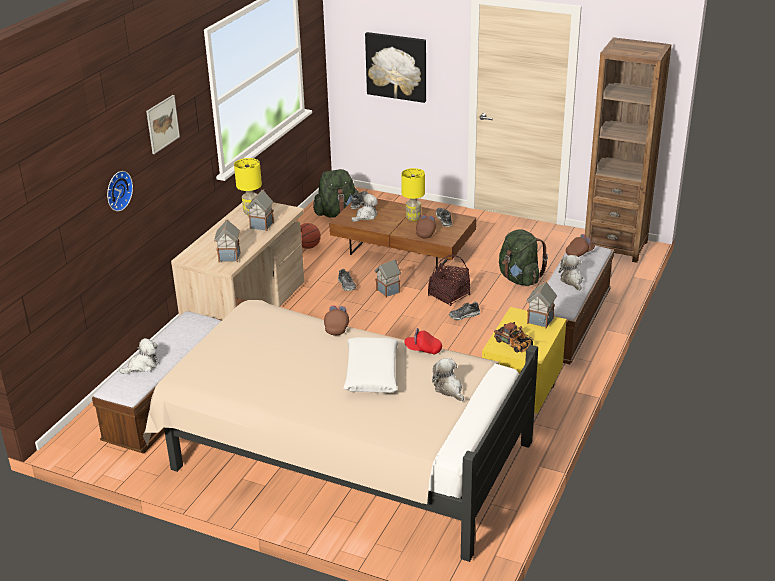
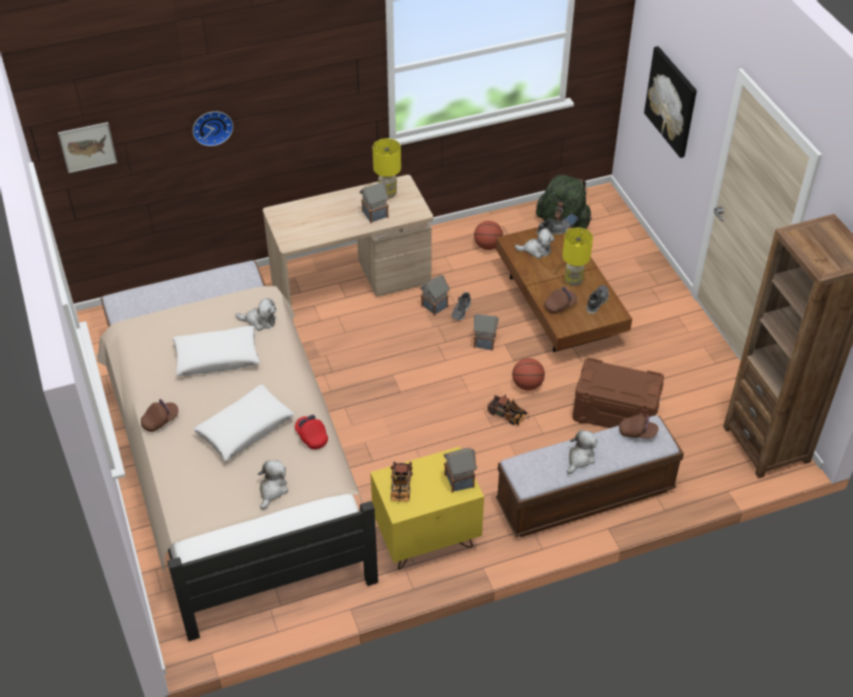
camera: 45 degrees right, 15 degrees up
plush toy [119,338,159,374] -> plush toy moved to [235,298,276,331]
picture [146,95,180,154] -> picture moved to [58,122,117,173]
toy house [214,219,241,263] -> toy house moved to [420,274,450,316]
brown cap [324,305,349,335] -> brown cap moved to [141,399,178,432]
basket [428,255,470,306] -> basketball [512,358,545,391]
shoe [449,302,480,320] -> toy truck [487,394,529,425]
green backpack [499,229,548,286] -> brown storage box [572,358,664,428]
none -> white pillow [173,326,260,376]

